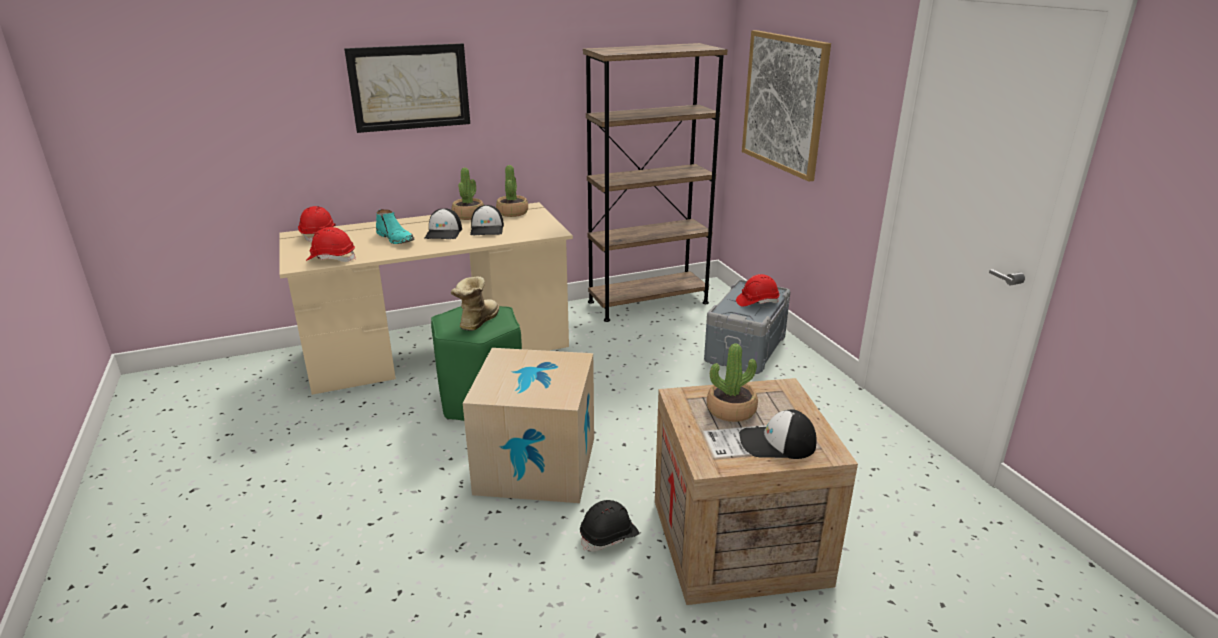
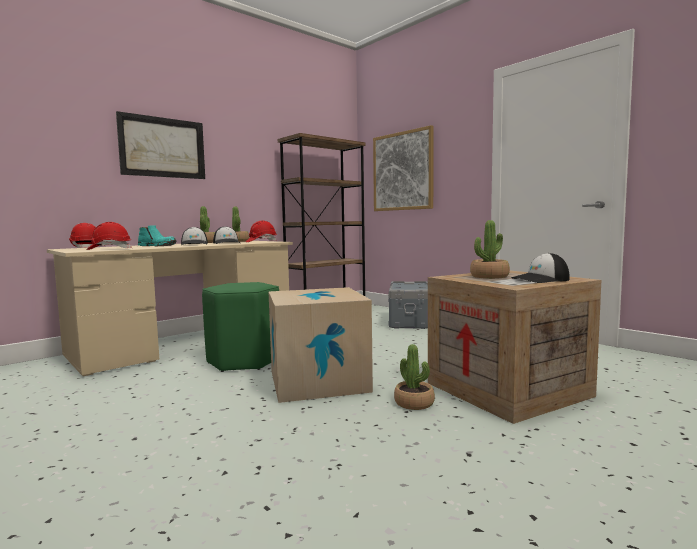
camera: 20 degrees left, 20 degrees down
boot [451,277,499,331] -> none
black hard hat [580,500,639,551] -> potted plant [394,344,435,410]
red hard hat [736,274,780,307] -> red hard hat moved to [245,221,277,242]

